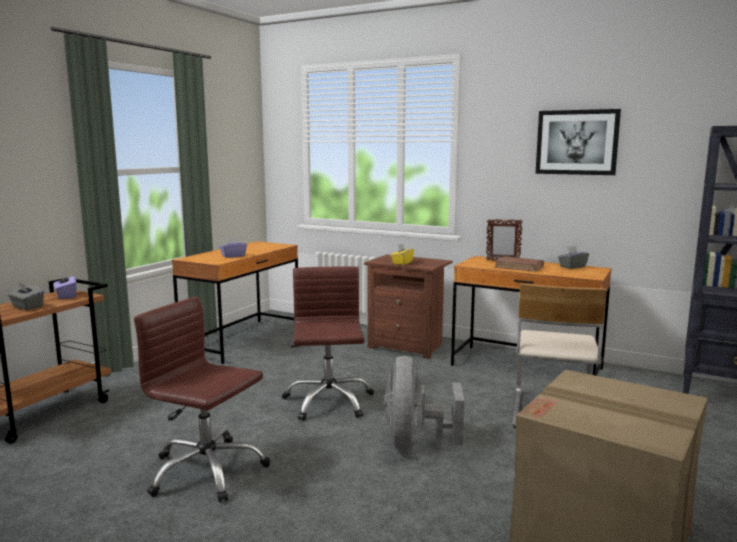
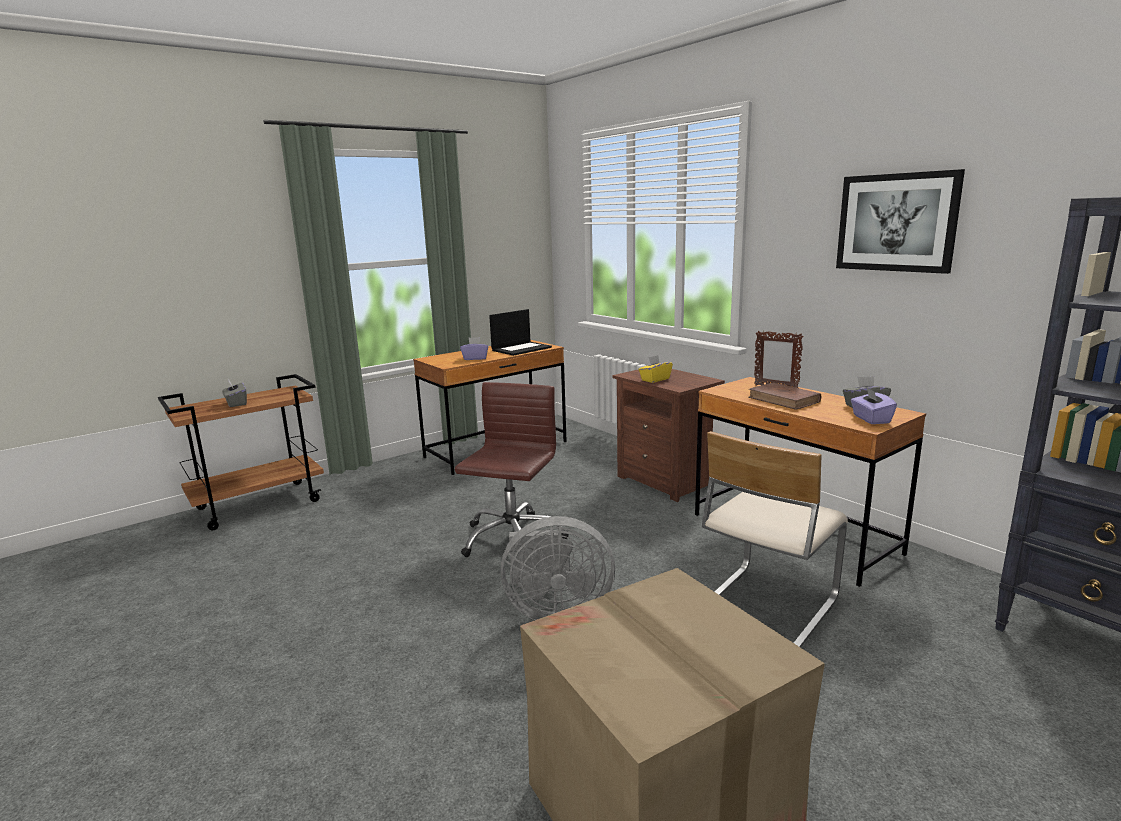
camera: 25 degrees right, 5 degrees up
purple tissue box [53,272,77,299] -> purple tissue box moved to [851,387,897,424]
brown office chair [134,296,270,502] -> none
grey fan [384,356,464,450] -> grey fan turned 120 degrees counterclockwise [500,516,615,620]
none -> laptop [489,309,552,356]

